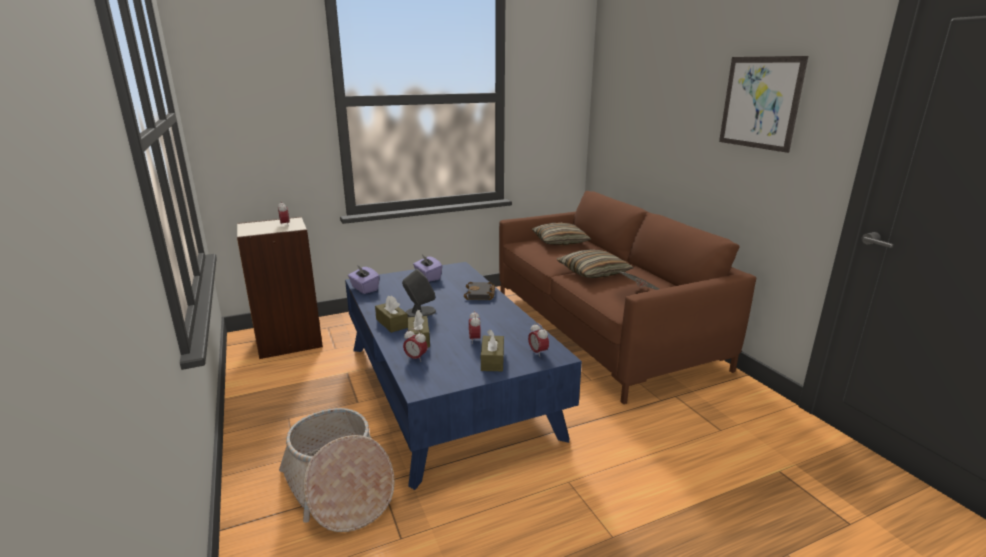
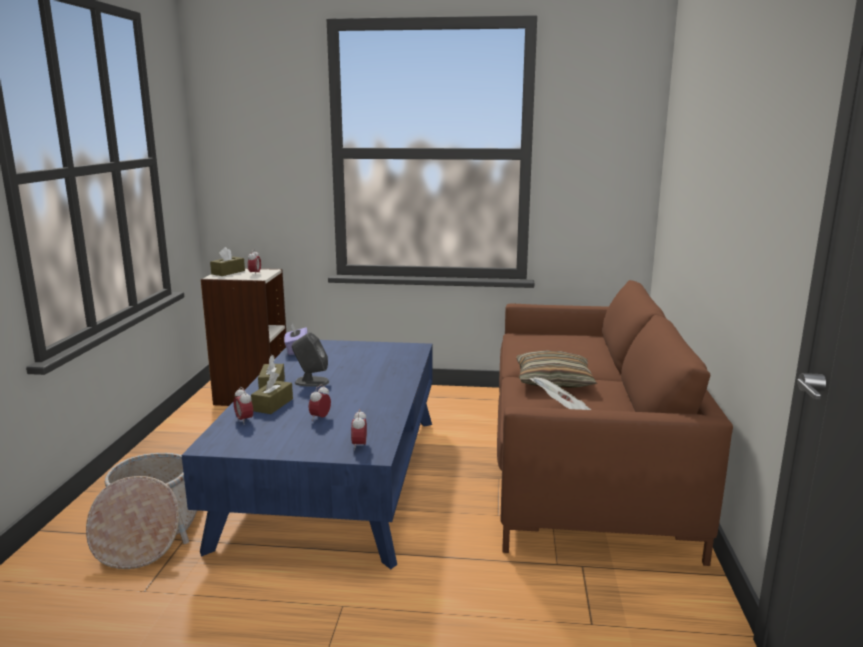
camera: 30 degrees right, 5 degrees down
purple tissue box [413,255,442,282] -> none
black book [464,282,495,300] -> none
brown tissue box [481,329,504,371] -> brown tissue box moved to [210,247,245,276]
pillow [532,223,591,245] -> none
picture [719,56,808,153] -> none

